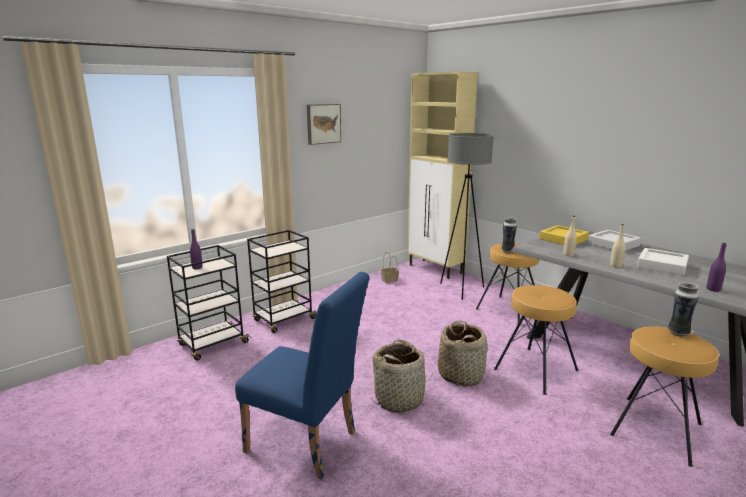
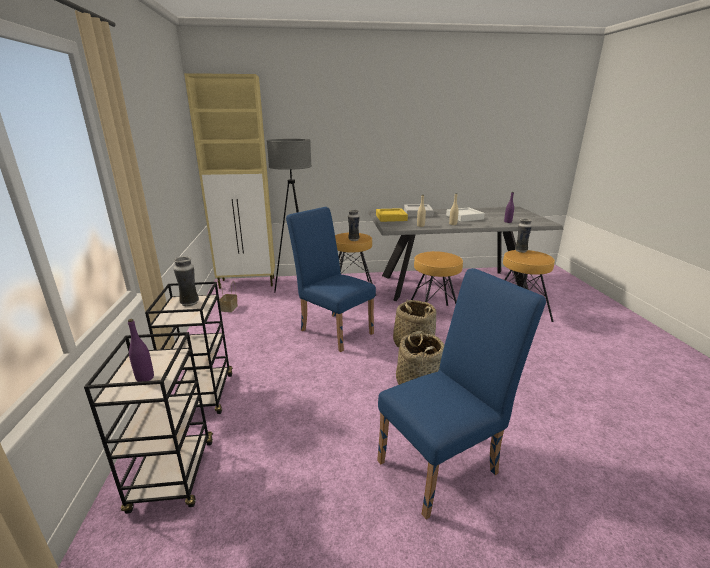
camera: 55 degrees left, 5 degrees up
picture [307,104,341,145] -> none
none -> vase [174,256,199,306]
none -> blue chair [286,207,376,352]

